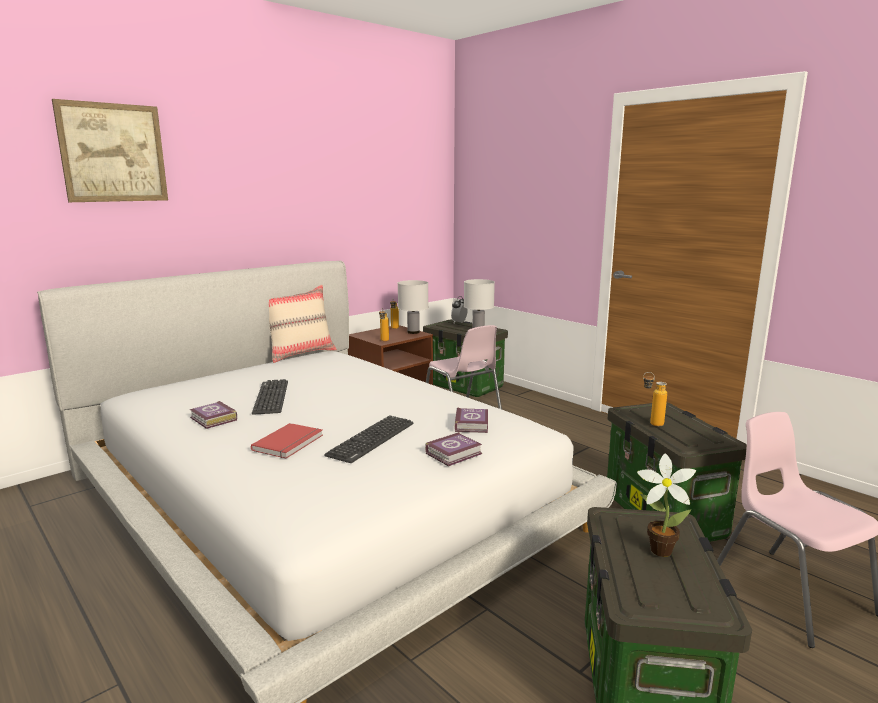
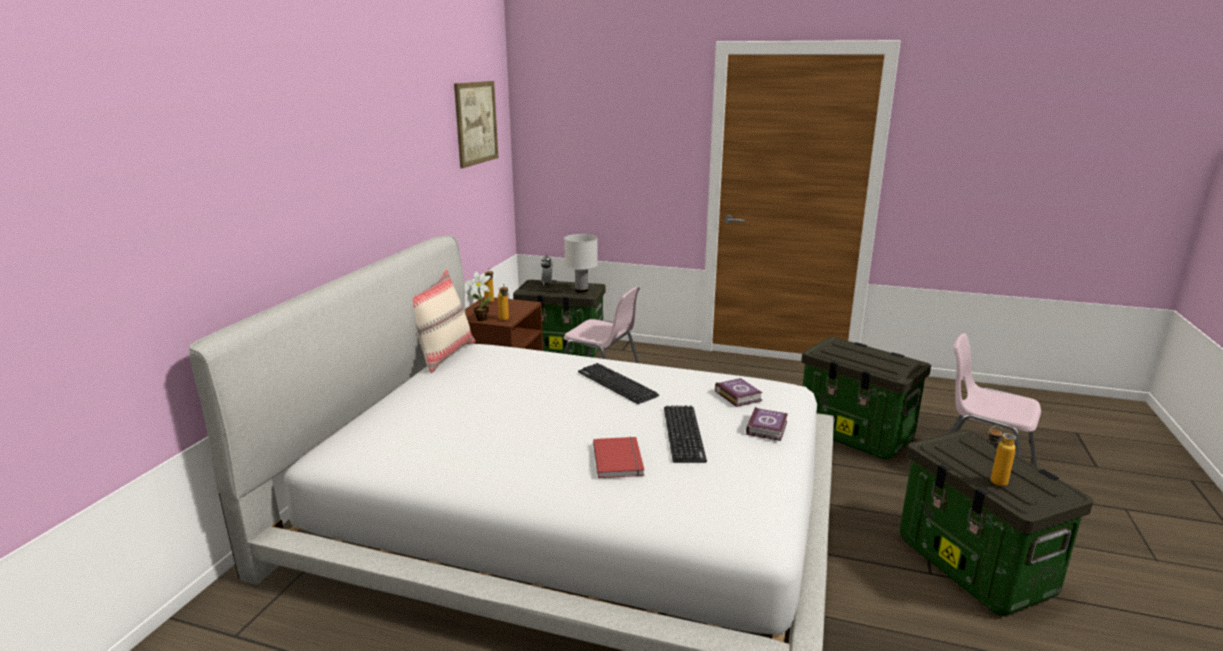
camera: 30 degrees left, 5 degrees up
picture [52,99,168,202] -> picture moved to [454,81,498,168]
book [189,401,237,429] -> none
keyboard [252,379,288,415] -> keyboard moved to [578,363,659,404]
white table lamp [398,280,429,334] -> none
potted plant [637,454,696,557] -> potted plant moved to [464,272,492,322]
bottle [643,372,667,426] -> bottle moved to [988,426,1016,486]

